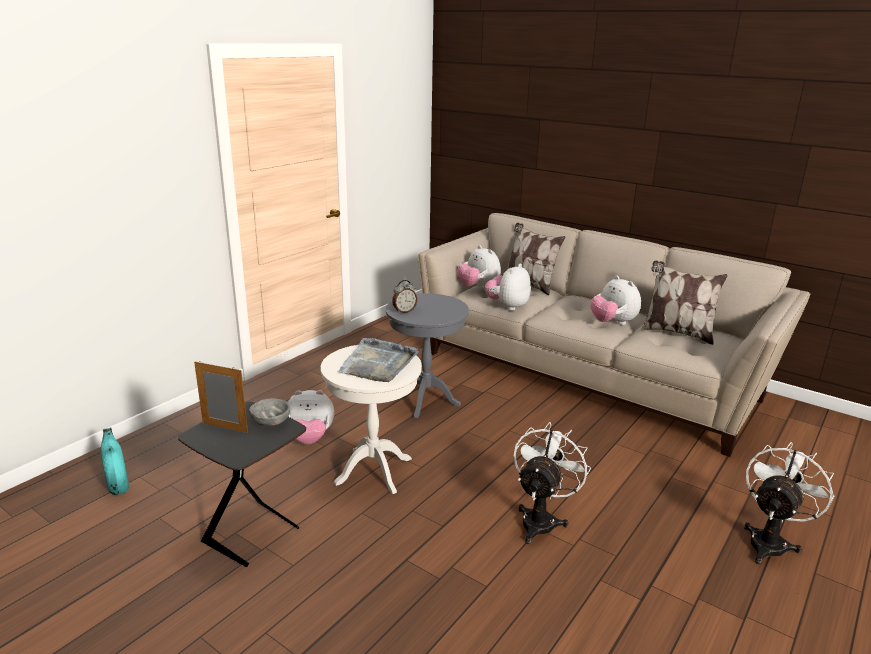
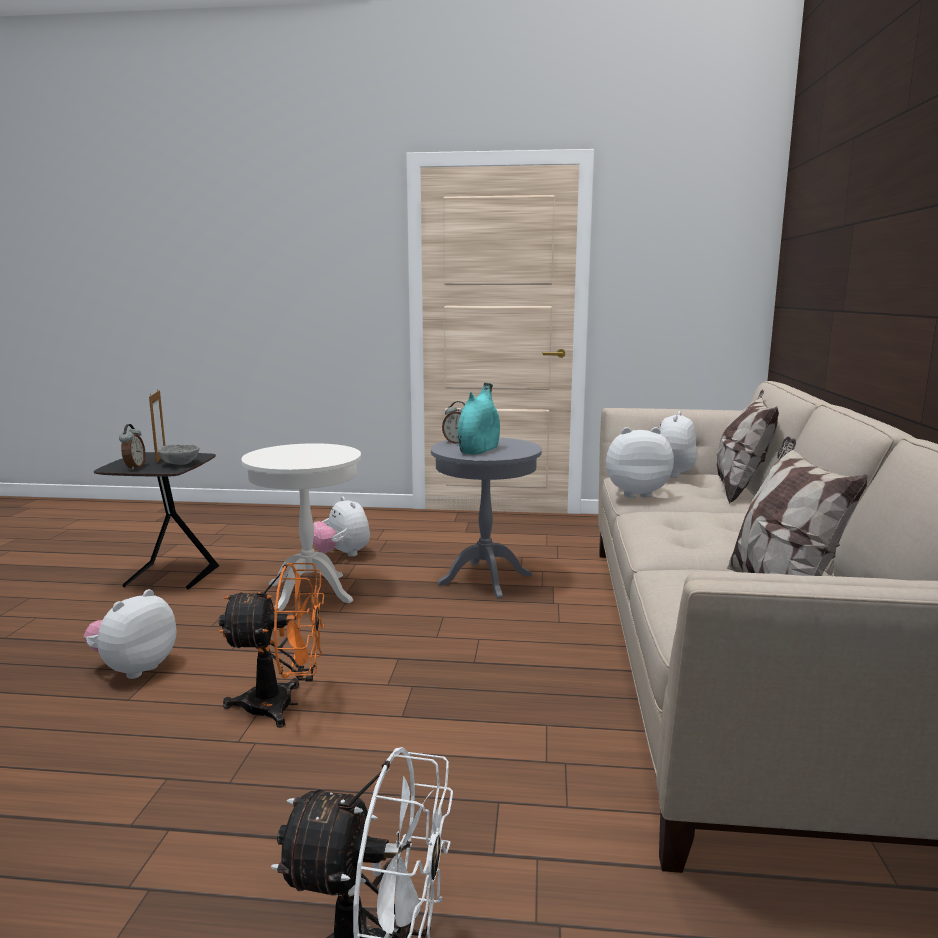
camera: 60 degrees right, 10 degrees down
turquoise vase [101,428,129,495] -> turquoise vase moved to [457,383,500,454]
grey tray [338,338,419,382] -> none
white fan [514,422,591,544] -> orange fan [218,562,324,728]
plush toy [590,276,641,325] -> plush toy moved to [84,589,177,679]
none -> alarm clock [119,424,146,470]

